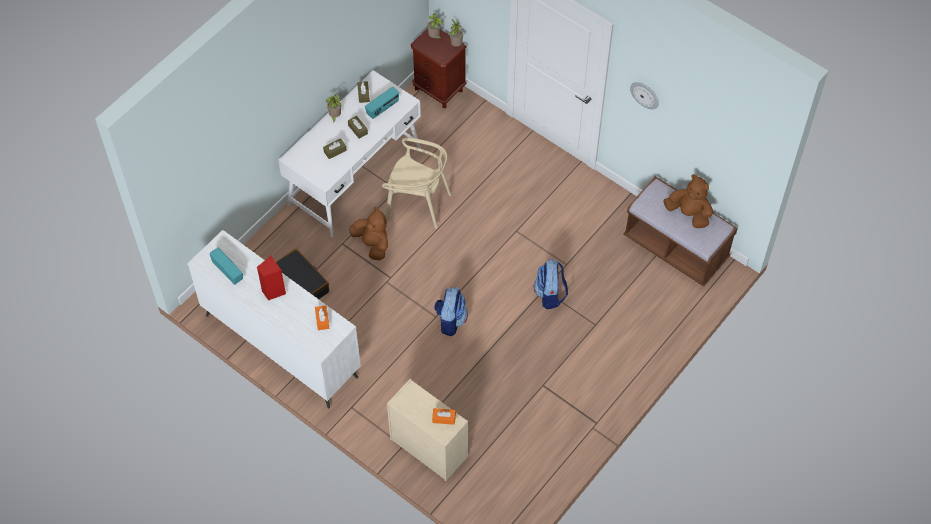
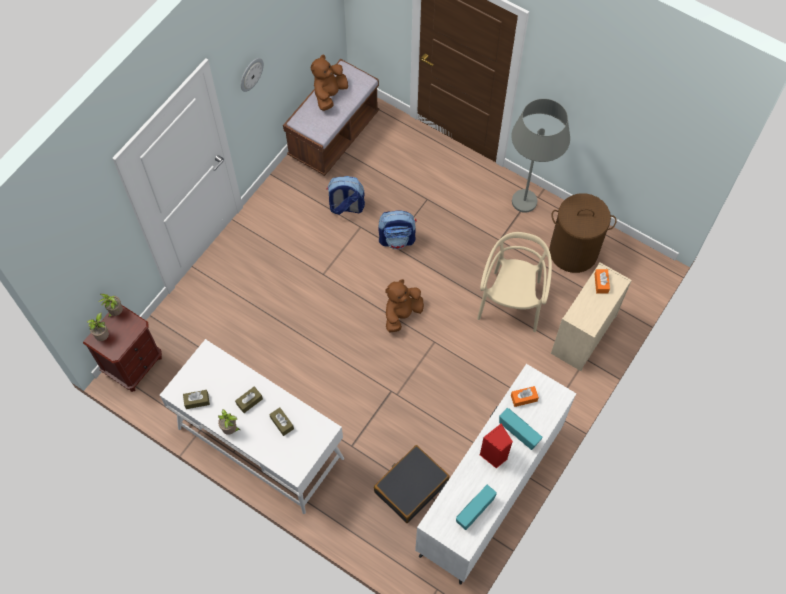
camera: 95 degrees left, 5 degrees up
brown plush toy [349,207,388,260] -> brown plush toy moved to [385,279,424,333]
radio [365,87,399,119] -> radio moved to [499,408,543,450]
beige chair [382,138,451,229] -> beige chair moved to [477,232,552,332]
backpack [434,287,468,336] -> backpack moved to [326,176,365,215]
none -> grey floor lamp [511,99,570,213]
none -> brown laundry basket [549,193,617,273]

